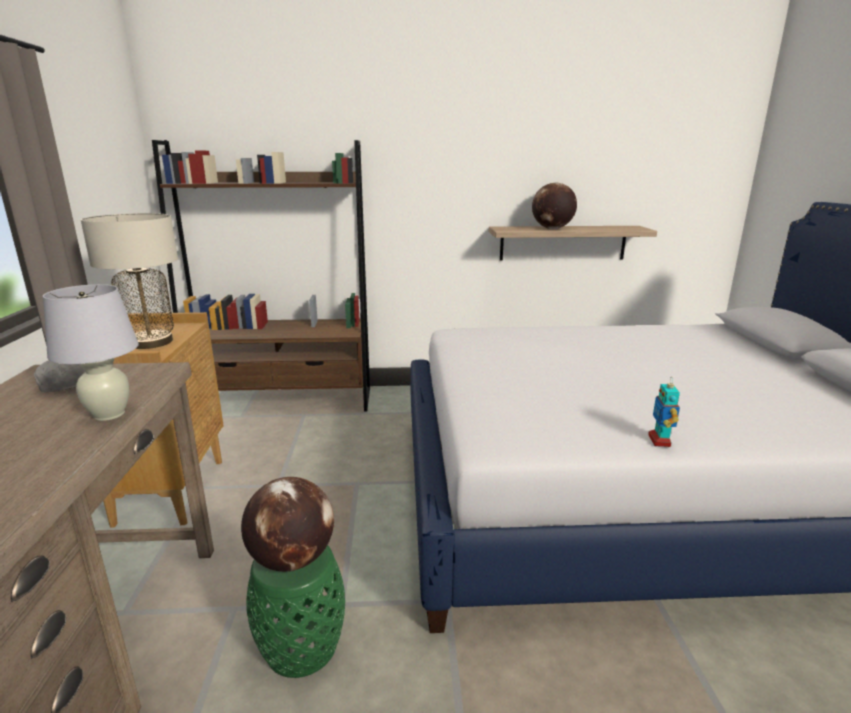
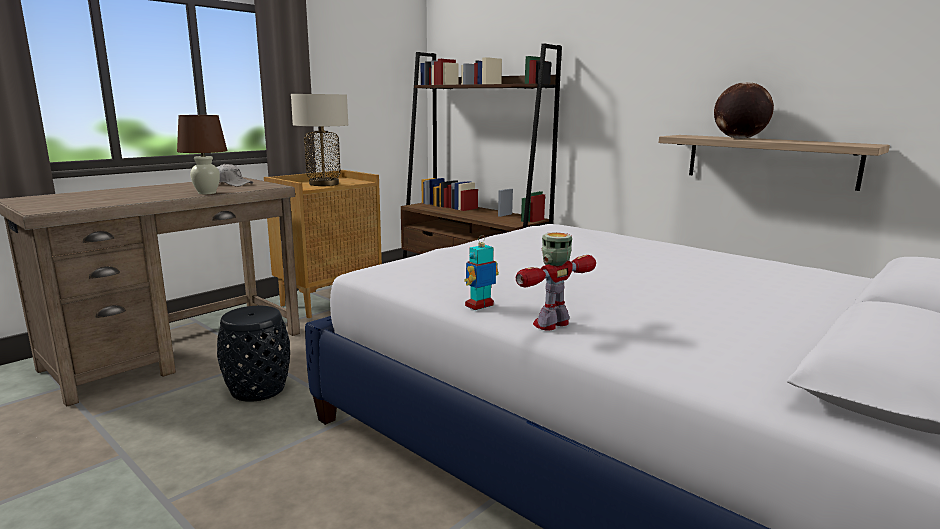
camera: 45 degrees right, 5 degrees down
white table lamp [43,284,139,421] -> brown table lamp [177,115,227,194]
globe [241,477,334,572] -> none
green stool [247,545,345,678] -> black stool [217,306,290,402]
none -> toy robot [516,232,596,331]

